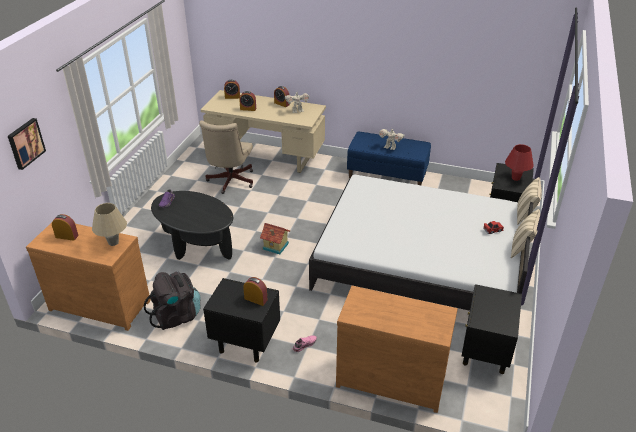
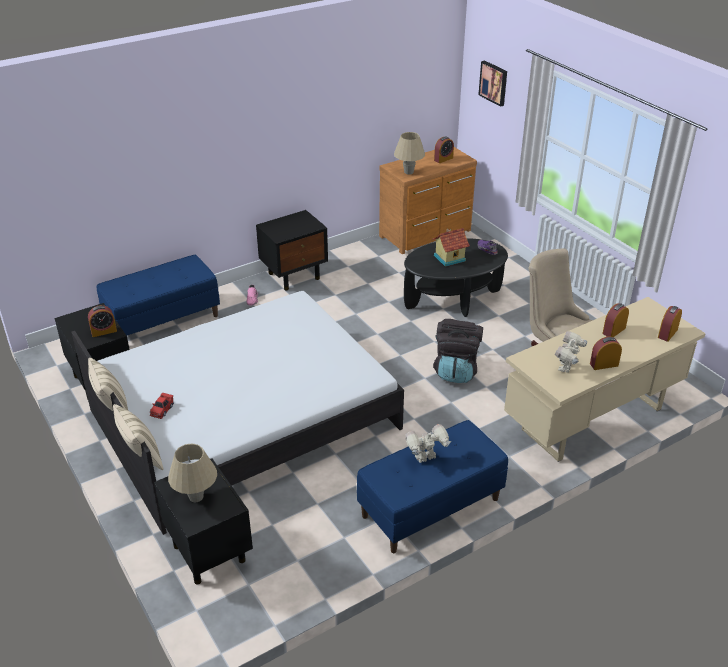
camera: 130 degrees right, 0 degrees up
black backpack [144,272,200,330] -> black backpack moved to [433,319,483,383]
alarm clock [243,277,268,306] -> alarm clock moved to [88,305,117,337]
toy house [260,223,290,254] -> toy house moved to [432,228,470,267]
brown dresser [336,286,458,413] -> blue bench [97,255,220,336]
red table lamp [505,144,534,181] -> beige table lamp [168,444,217,503]

